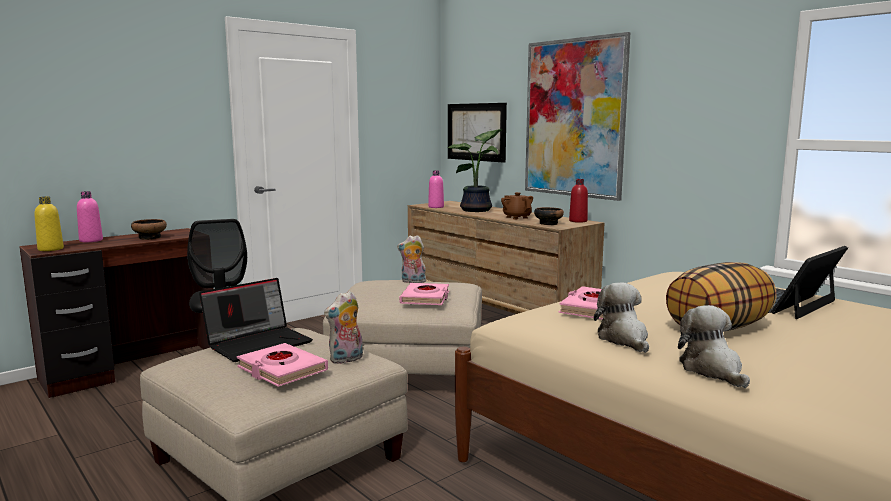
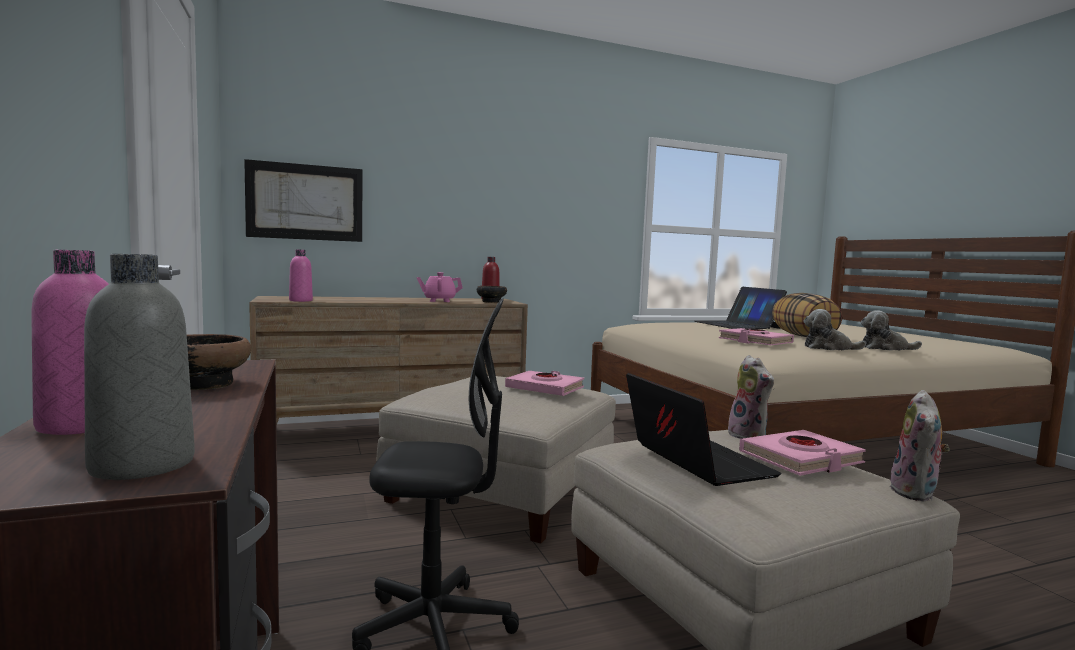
camera: 70 degrees left, 5 degrees down
yellow bottle [34,197,64,251] -> grey bottle [84,254,195,480]
plush toy [397,235,426,283] -> plush toy moved to [889,390,950,502]
potted plant [448,129,502,212] -> none
brown teapot [501,192,533,219] -> pink teapot [417,272,463,302]
picture [525,32,630,201] -> none

